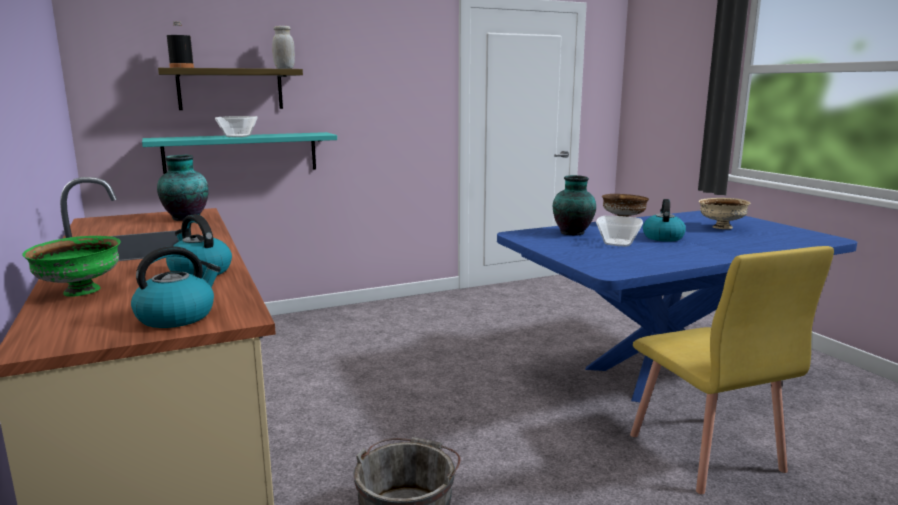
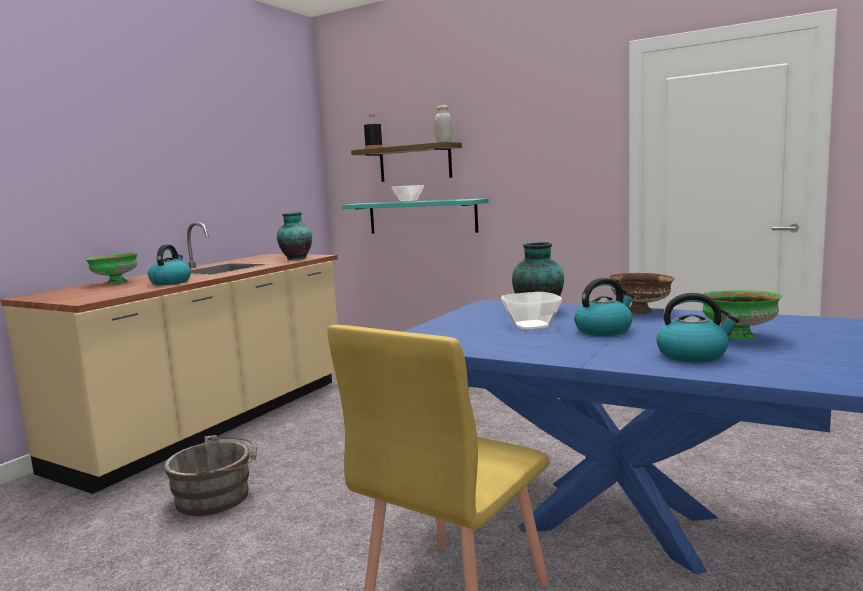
camera: 55 degrees right, 5 degrees down
kettle [131,246,221,328] -> kettle moved to [656,293,740,363]
beige bowl [699,198,750,229] -> green bowl [703,290,782,340]

